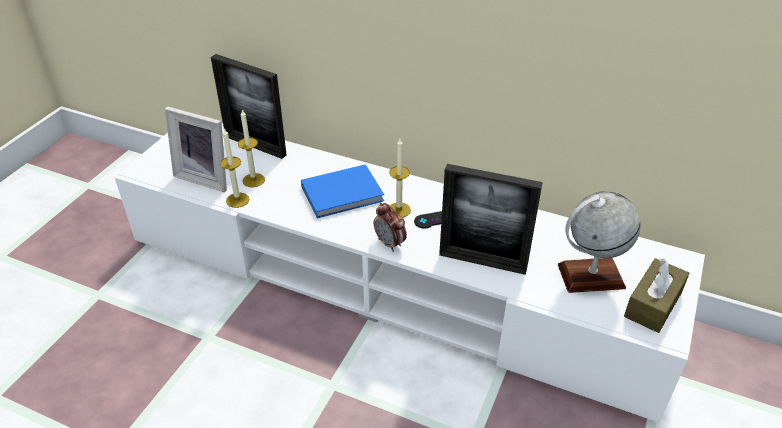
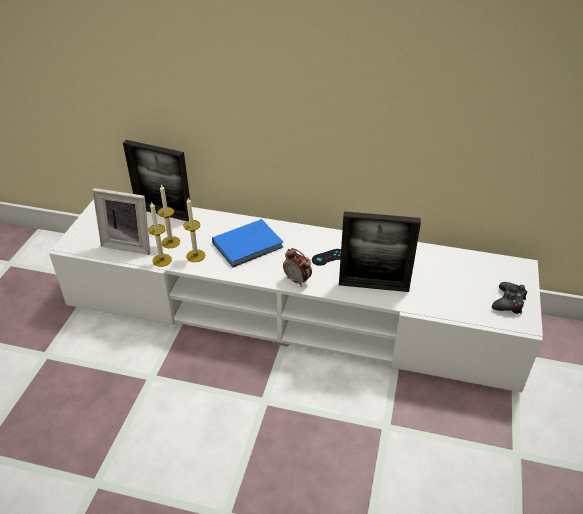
camera: 10 degrees left, 0 degrees up
candle [389,139,411,218] -> candle moved to [183,198,206,262]
globe [558,191,641,293] -> none
brown tissue box [624,258,690,333] -> black game controller [492,282,527,314]

